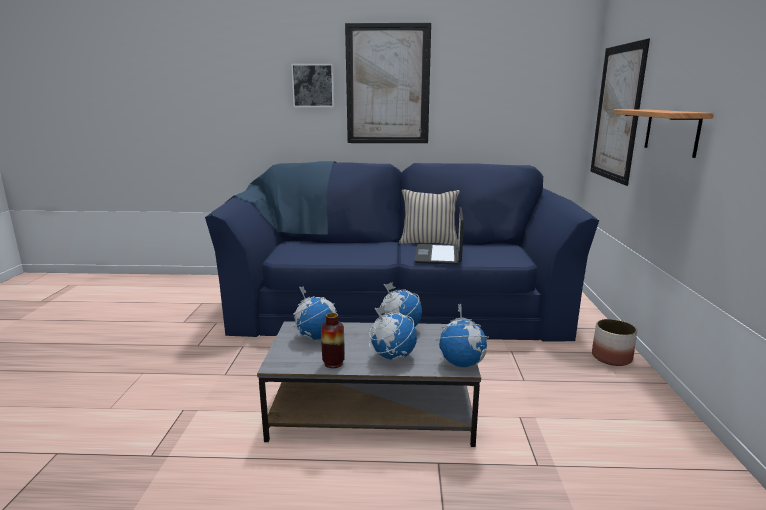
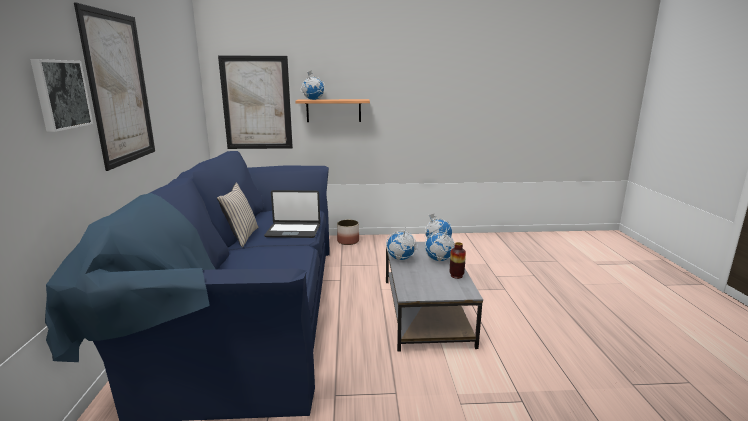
camera: 95 degrees left, 0 degrees up
globe [292,286,337,341] -> globe moved to [301,70,324,100]

